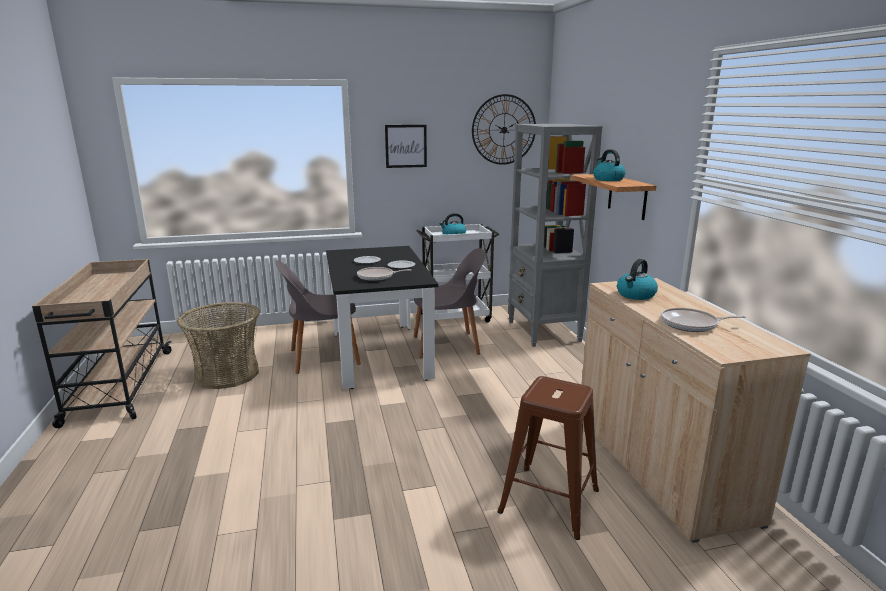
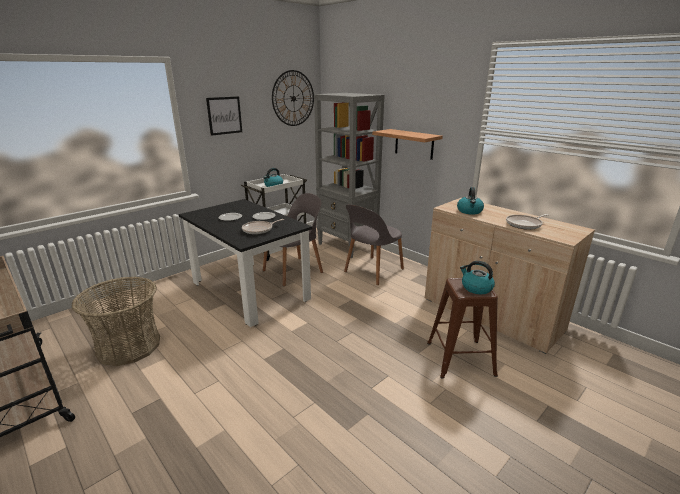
camera: 30 degrees left, 5 degrees up
grey chair [275,260,361,374] -> grey chair moved to [344,204,404,285]
kettle [593,149,626,181] -> kettle moved to [460,261,495,294]

